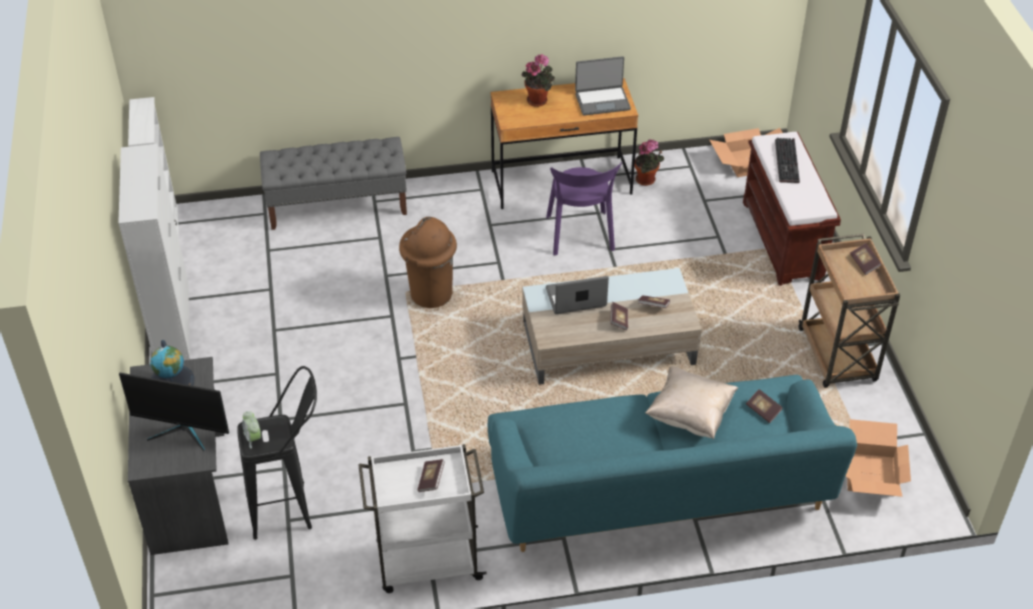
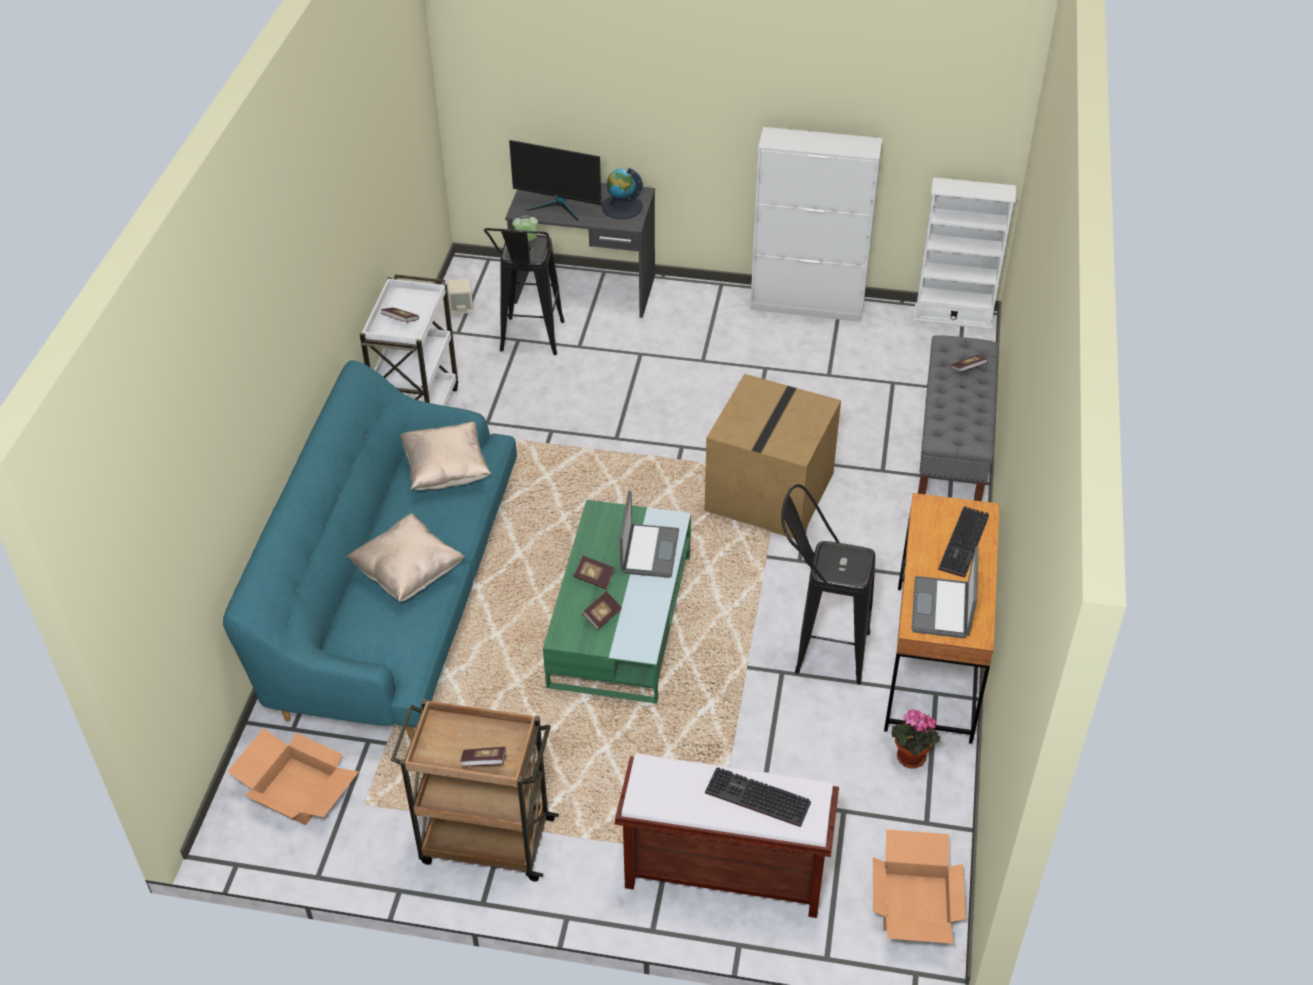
camera: 110 degrees right, 0 degrees up
monitor [119,373,229,451] -> monitor turned 105 degrees counterclockwise [509,140,602,221]
brown trash can [399,217,457,308] -> cardboard box [704,374,841,539]
potted plant [522,54,555,107] -> keyboard [938,506,989,578]
beige coffee table [522,268,702,385] -> green coffee table [543,500,691,703]
purple chair [546,162,622,255] -> black stool [781,484,875,685]
book [746,389,783,423] -> book moved to [950,355,988,372]
none -> beige pillow [400,422,491,490]
none -> beige speaker [448,279,473,315]

